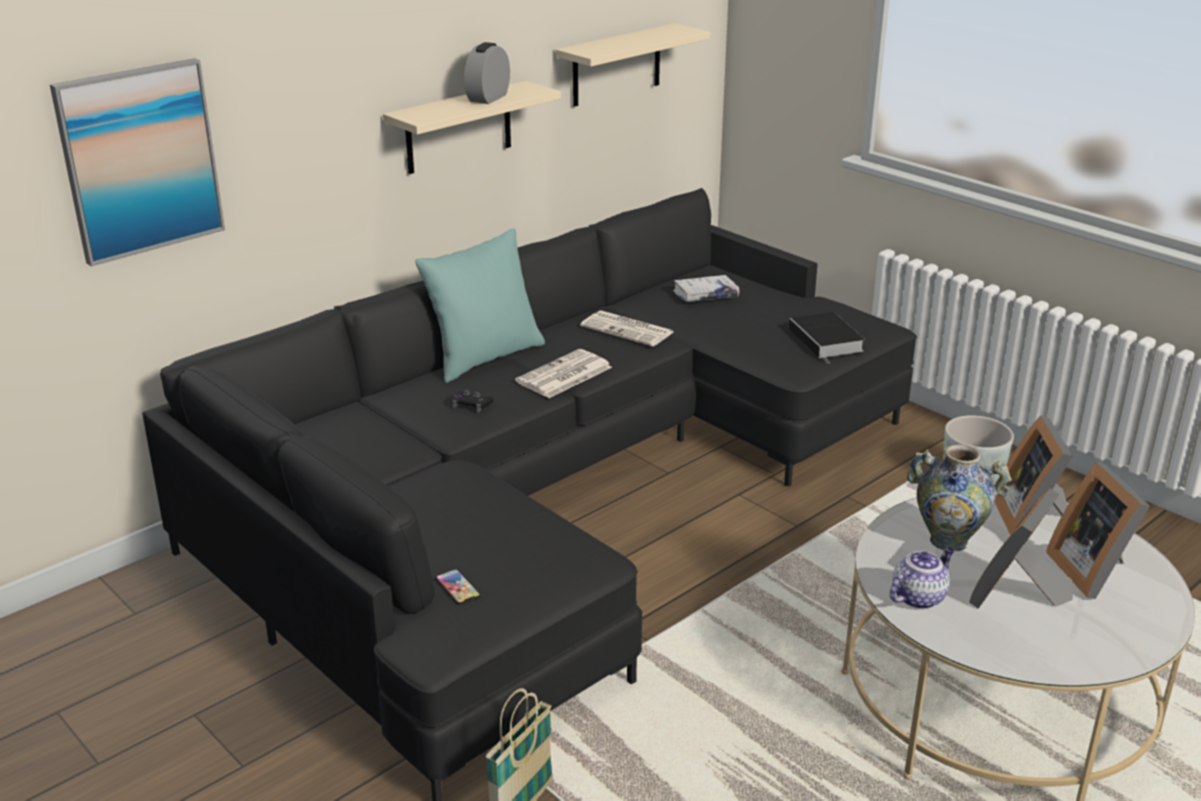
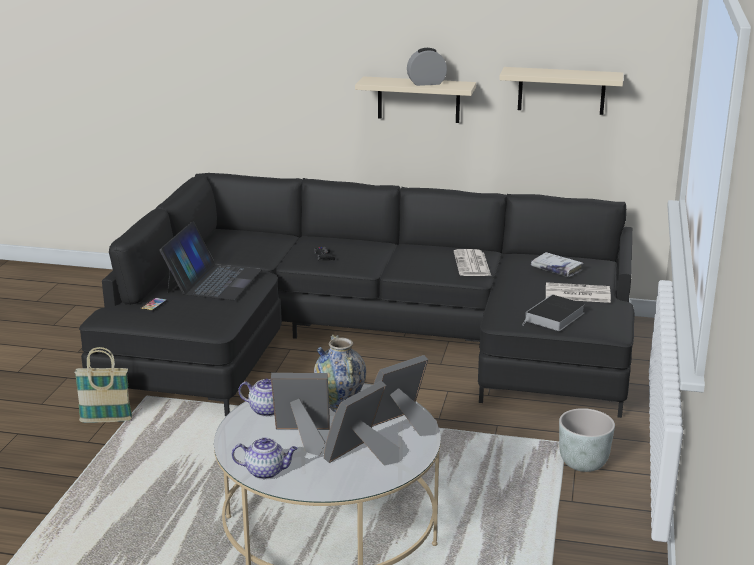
camera: 55 degrees right, 5 degrees down
picture [50,58,225,267] -> none
turquoise pillow [415,228,545,383] -> none
newspaper [515,349,612,398] -> newspaper moved to [546,282,611,303]
none -> laptop [159,222,262,300]
none -> teapot [232,438,298,479]

